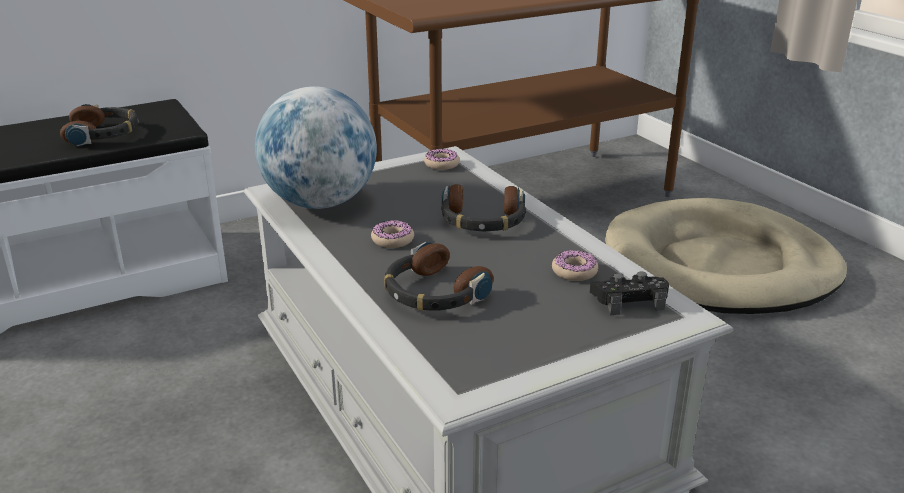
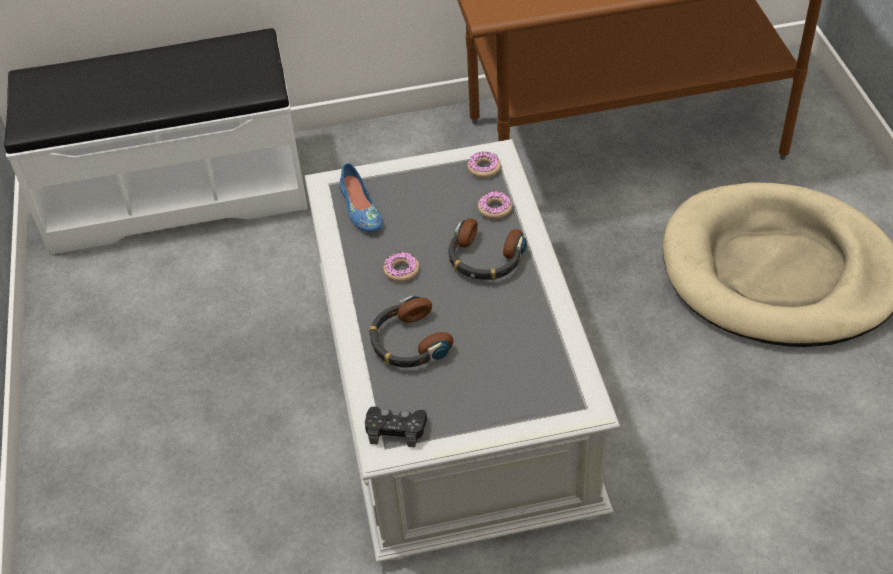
camera: 20 degrees right, 20 degrees up
headphones [60,104,139,146] -> none
globe [255,86,377,209] -> blue shoe [340,163,383,232]
donut [552,250,598,281] -> donut moved to [478,191,512,219]
black game controller [590,272,669,315] -> black game controller moved to [365,406,427,447]

